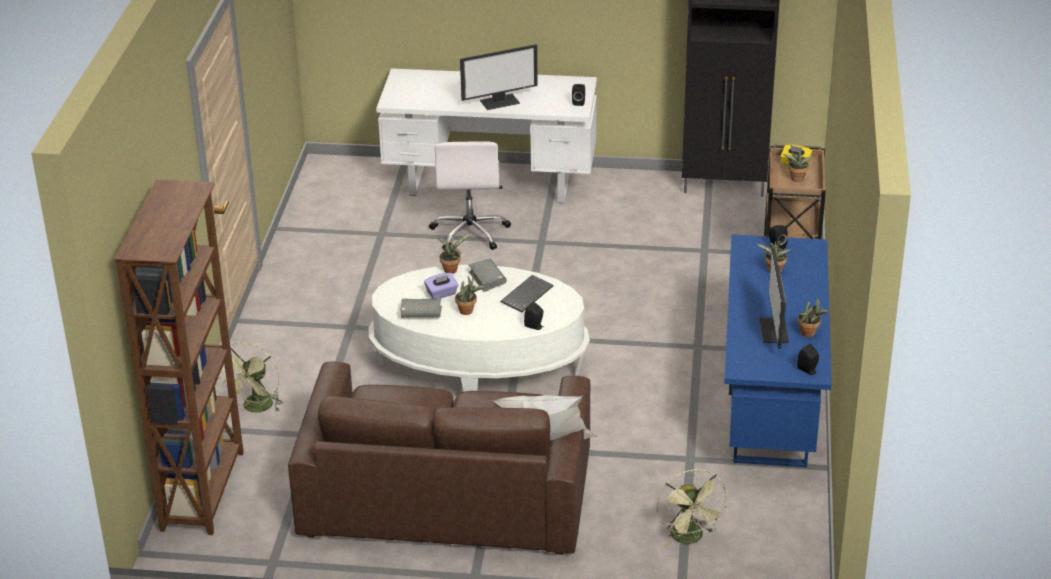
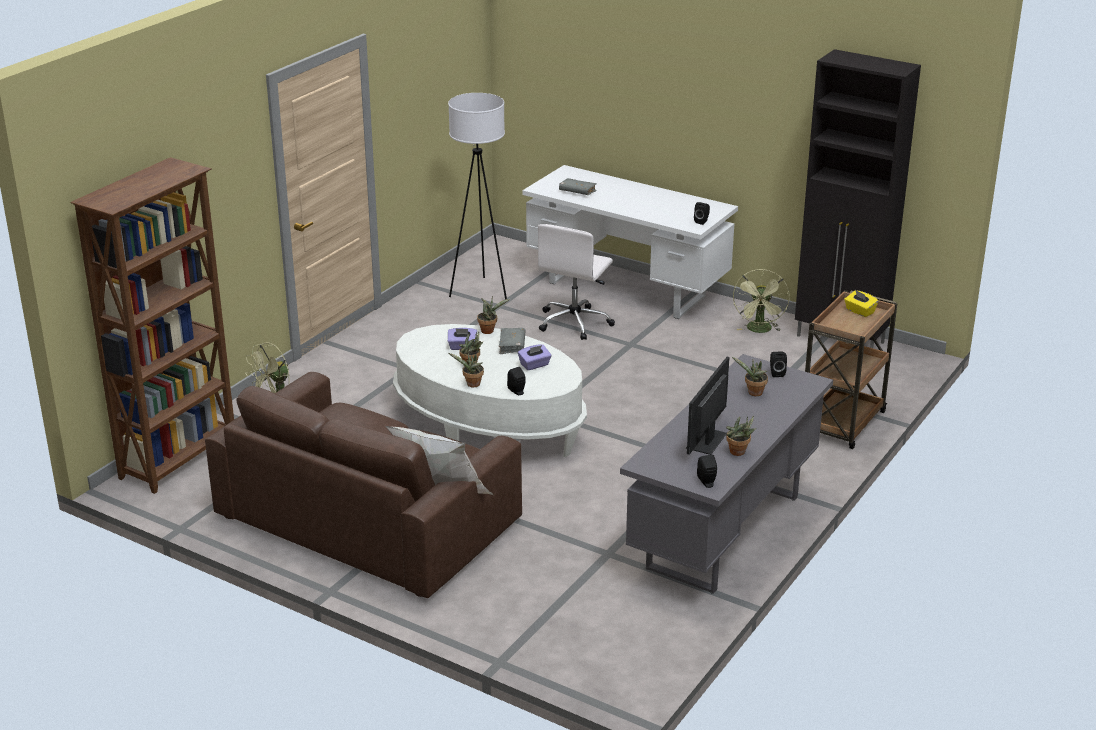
camera: 25 degrees right, 5 degrees down
grey book [400,298,442,318] -> grey book moved to [559,178,597,195]
monitor [460,44,538,110] -> none
keyboard [501,275,553,312] -> purple tissue box [518,345,551,370]
green fan [657,469,728,547] -> green fan moved to [733,269,790,333]
blue desk [724,235,832,468] -> grey desk [620,354,833,594]
potted plant [783,149,814,182] -> potted plant moved to [449,353,484,387]
none -> white floor lamp [448,93,507,300]

